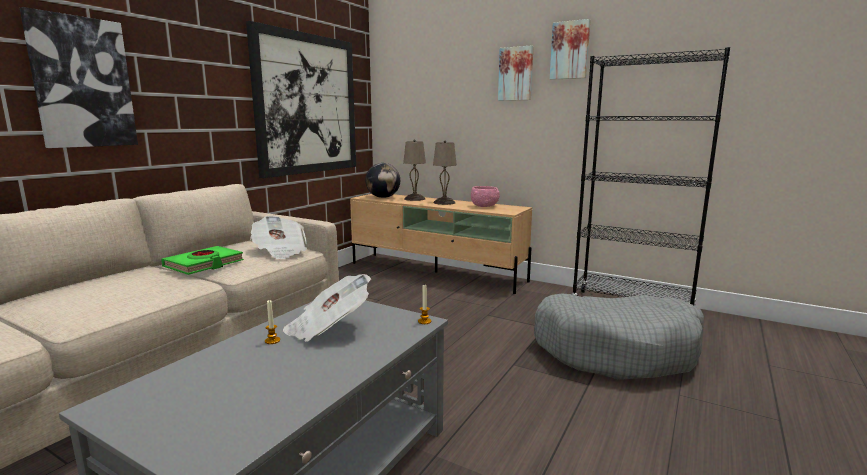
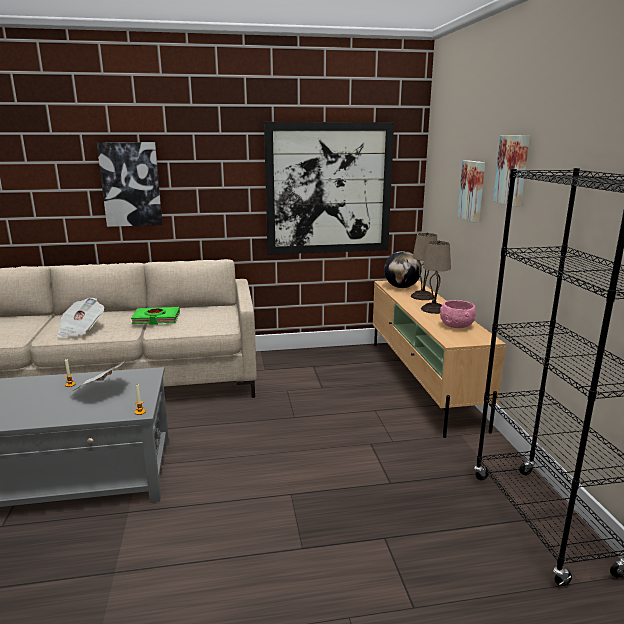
camera: 50 degrees right, 5 degrees up
newspaper [250,215,307,260] -> newspaper moved to [56,298,104,338]
grey dog bed [534,294,704,380] -> none
picture [550,19,591,80] -> picture moved to [458,160,485,222]

